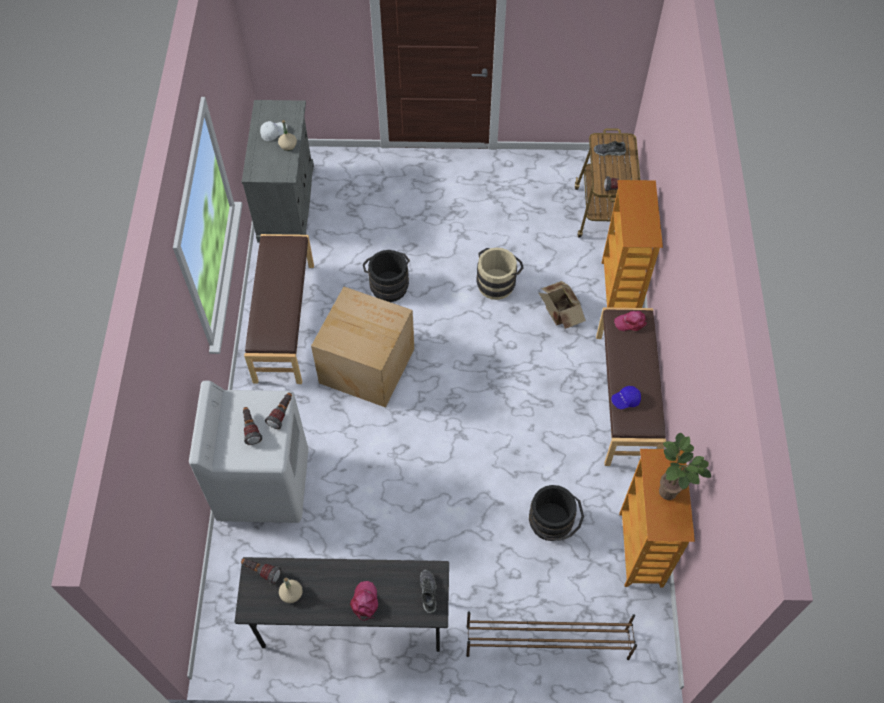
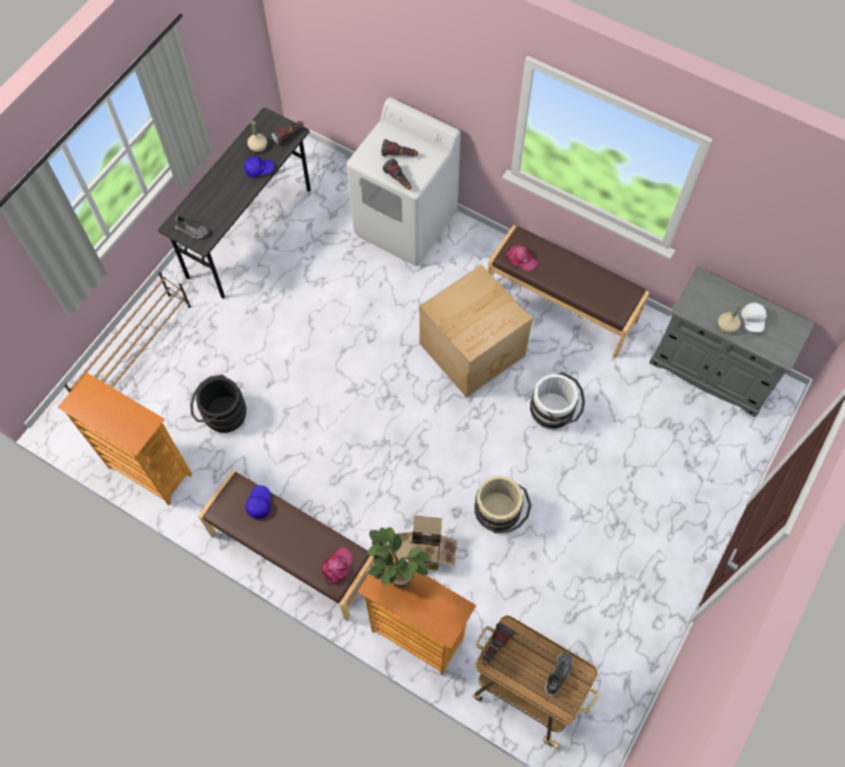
camera: 120 degrees right, 5 degrees up
pink cap [350,581,378,621] -> pink cap moved to [505,244,538,271]
black bucket [363,250,410,302] -> white bucket [530,372,585,430]
potted plant [659,433,711,500] -> potted plant moved to [368,527,429,589]
none -> blue cap [244,156,274,178]

